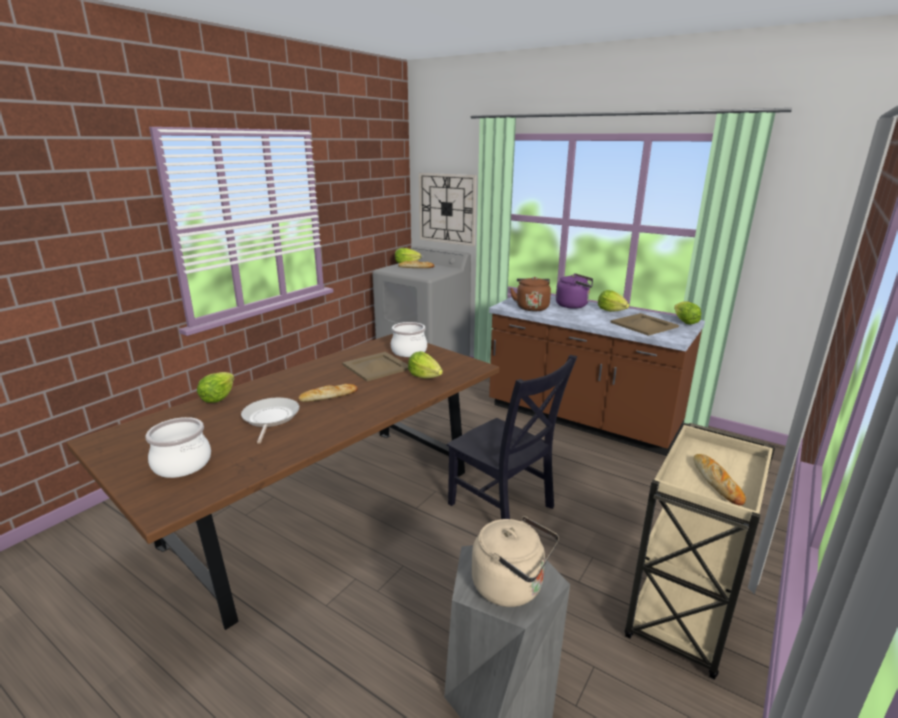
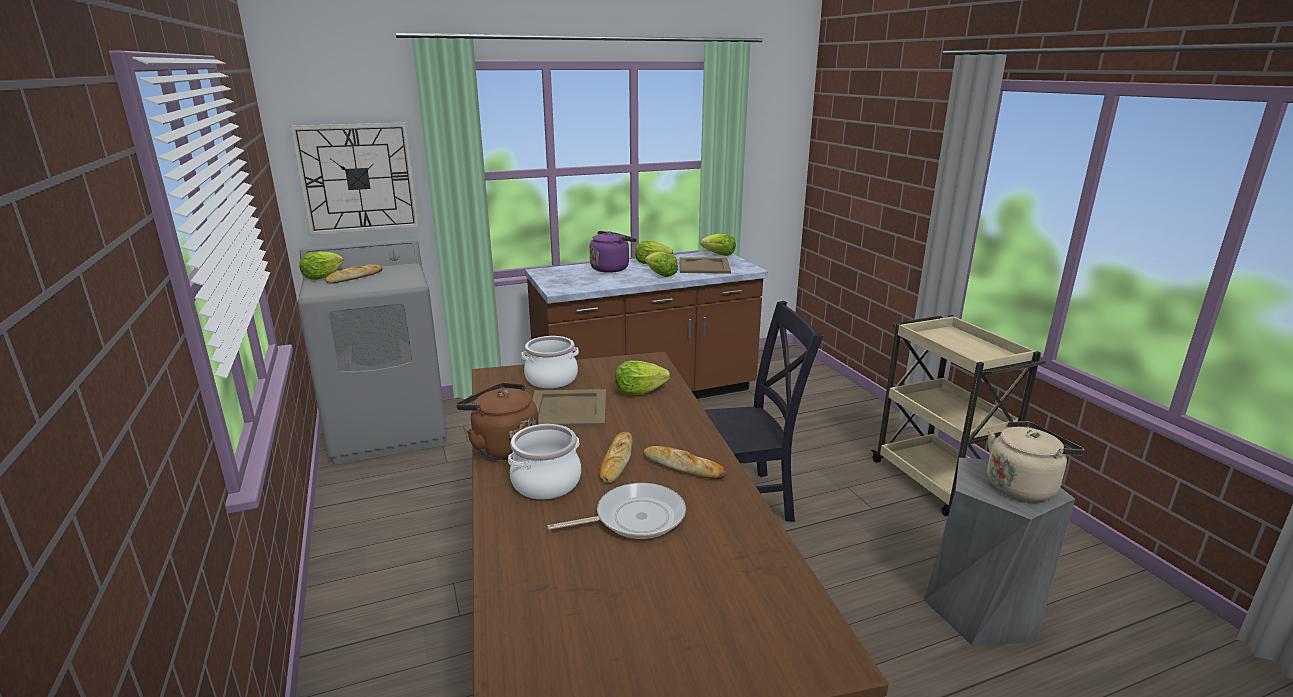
camera: 55 degrees left, 0 degrees up
cooking pot [145,417,211,478] -> cooking pot moved to [508,424,581,499]
lettuce [197,372,234,403] -> lettuce moved to [645,252,678,277]
frying pan [241,397,299,444] -> frying pan turned 135 degrees clockwise [548,483,686,539]
brown kettle [510,277,551,311] -> brown kettle moved to [456,383,539,460]
bread [693,454,746,506] -> bread moved to [644,446,726,479]

